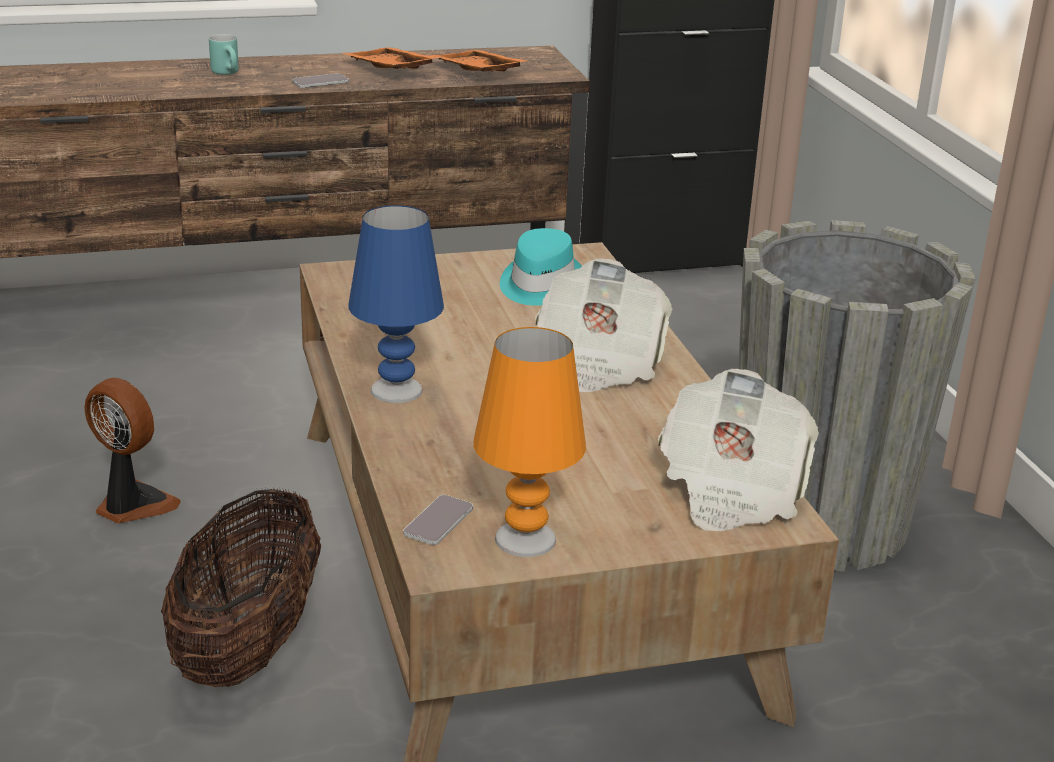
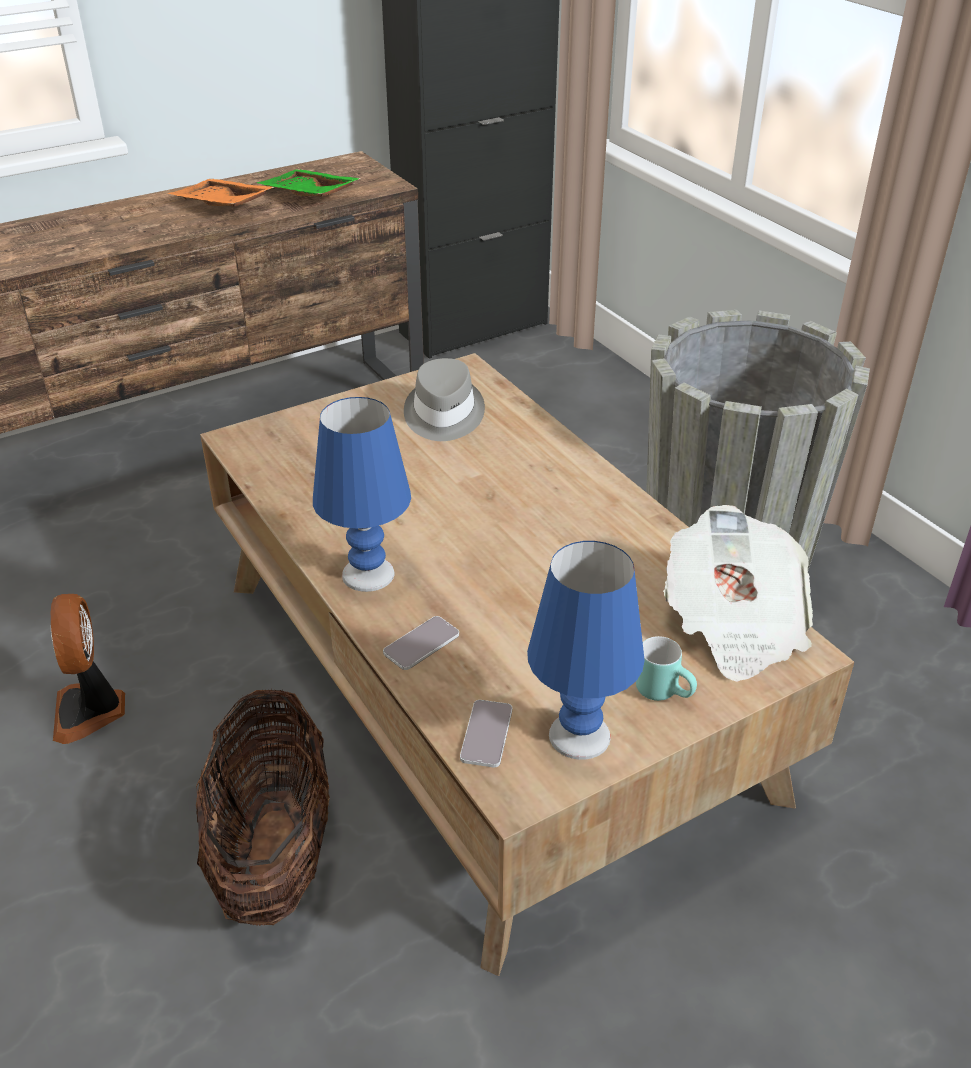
camera: 15 degrees left, 10 degrees up
fan [84,378,181,523] -> fan turned 120 degrees counterclockwise [51,594,125,744]
turquoise mug [209,34,239,75] -> turquoise mug moved to [636,636,697,701]
phone [292,73,349,88] -> phone moved to [383,616,459,670]
orange tray [431,50,528,72] -> green tray [257,169,362,197]
orange table lamp [473,327,586,557] -> blue table lamp [527,541,645,760]
turquoise hat [500,228,582,306] -> grey hat [404,358,485,441]
newspaper [535,258,672,392] -> none

